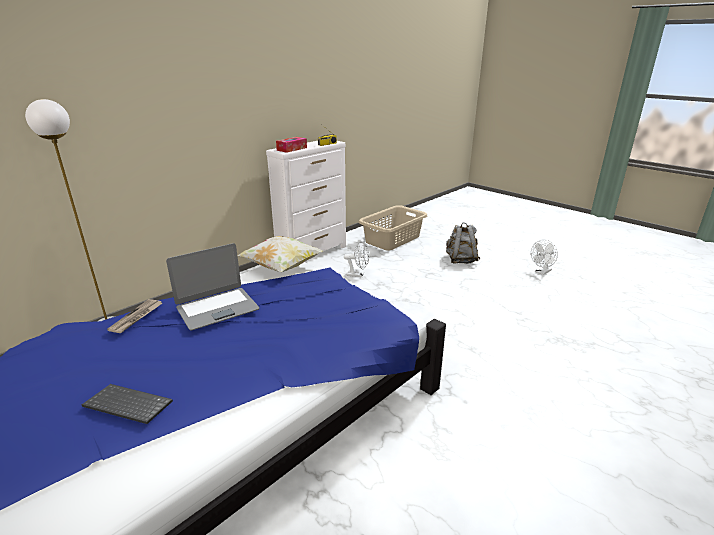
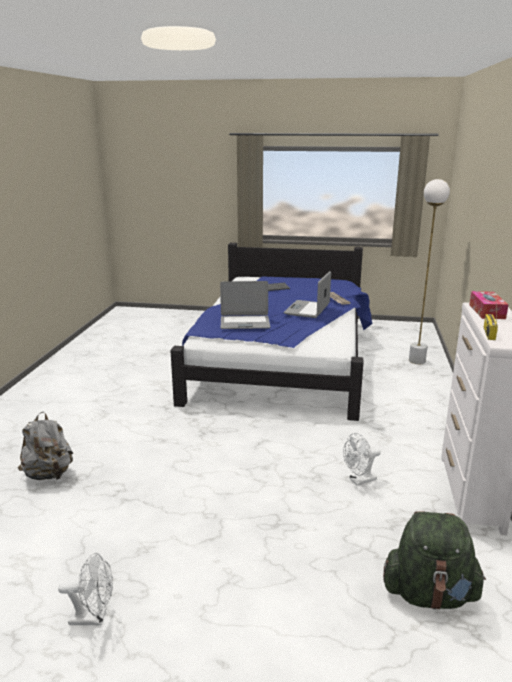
camera: 145 degrees right, 5 degrees down
pillow [237,236,323,272] -> none
beige laundry basket [358,205,427,251] -> green backpack [383,512,486,610]
grey backpack [446,222,480,264] -> grey backpack moved to [18,412,73,480]
white fan [531,240,558,275] -> white fan turned 75 degrees clockwise [58,553,113,625]
none -> laptop [220,281,270,329]

